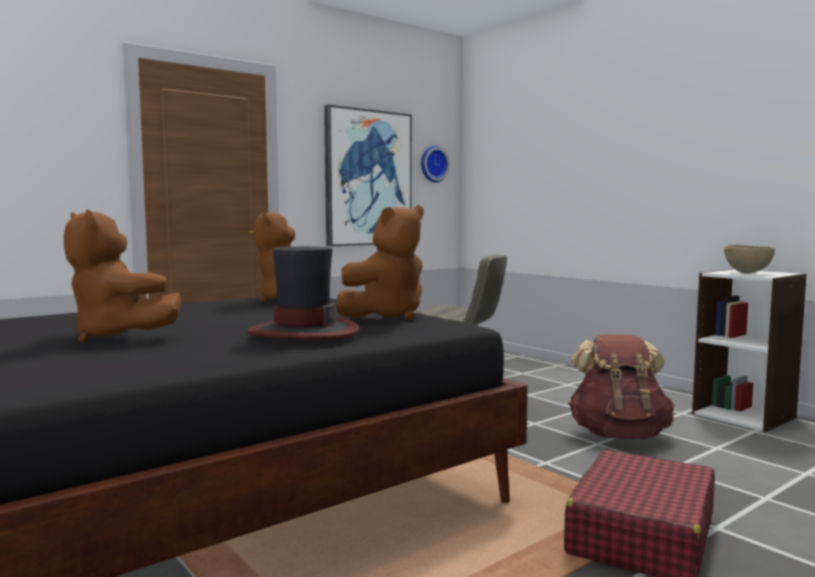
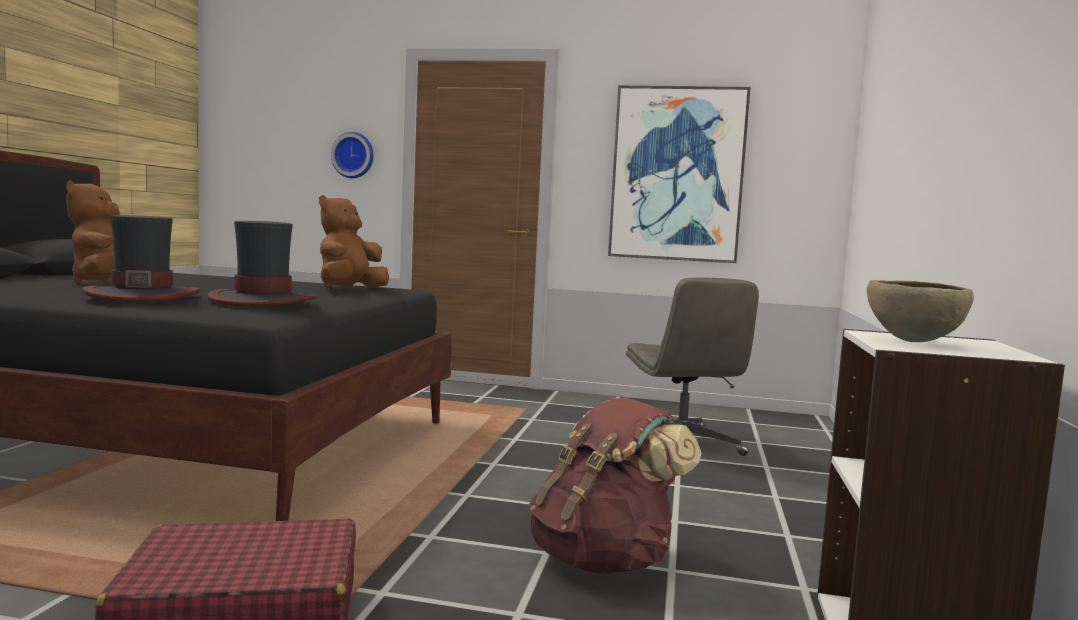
camera: 50 degrees right, 0 degrees up
brown plush toy [336,205,424,320] -> hat [207,221,317,306]
wall clock [421,146,450,183] -> wall clock moved to [331,132,374,178]

